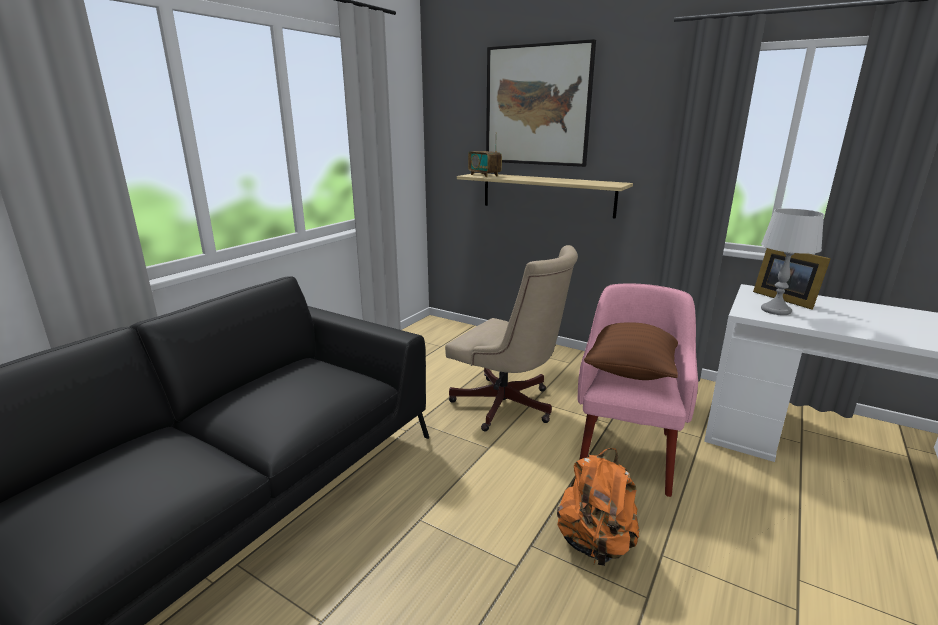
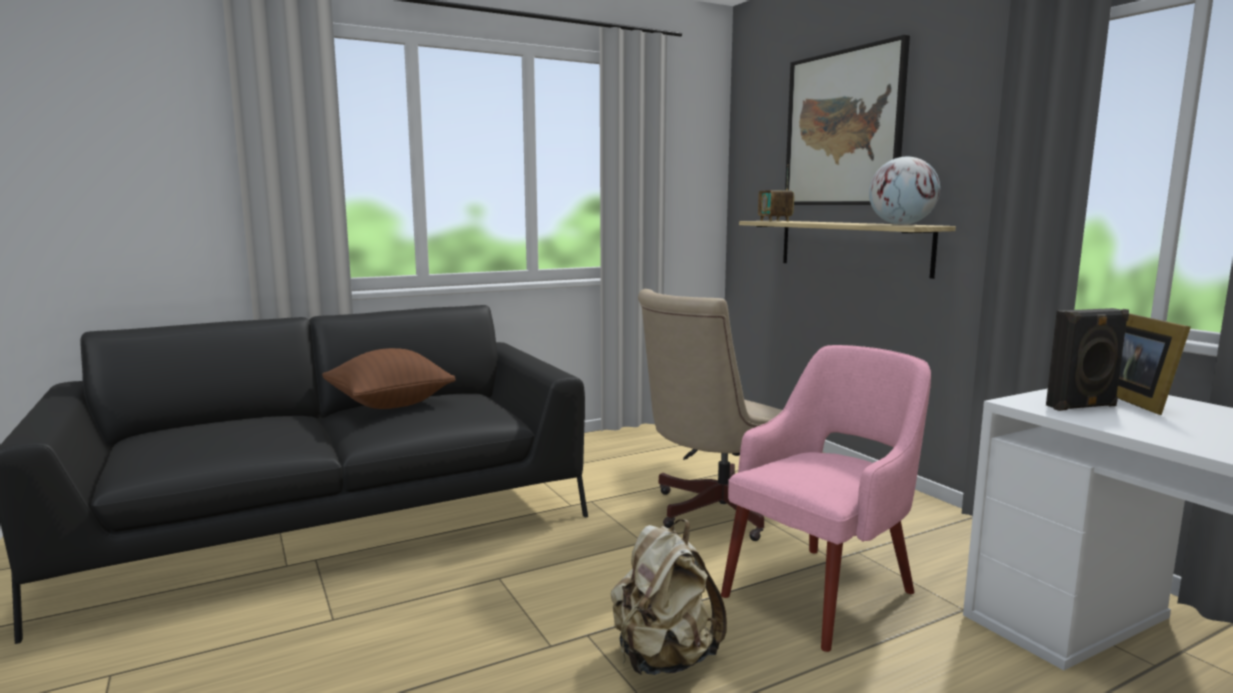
camera: 30 degrees right, 10 degrees down
beige office chair [445,245,578,431] -> beige office chair turned 75 degrees clockwise [638,289,783,541]
orange backpack [557,448,639,566] -> beige backpack [611,519,727,675]
brown pillow [584,322,678,380] -> brown pillow moved to [322,348,456,409]
grey table lamp [761,209,824,315] -> black speaker [1046,308,1129,411]
none -> globe [869,157,940,225]

